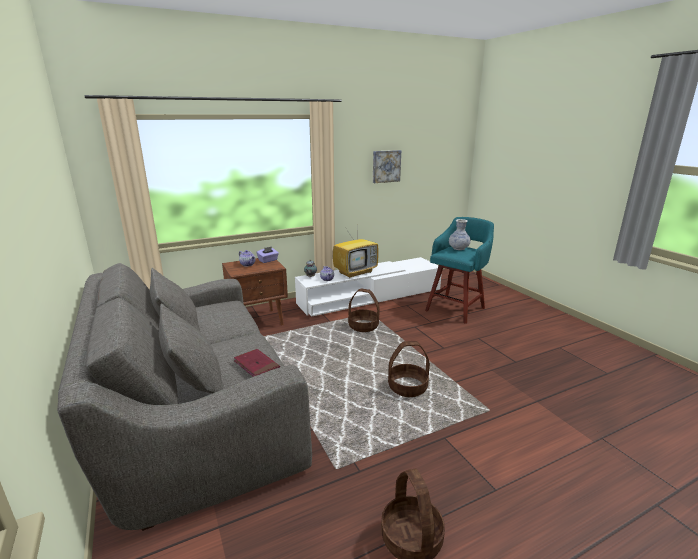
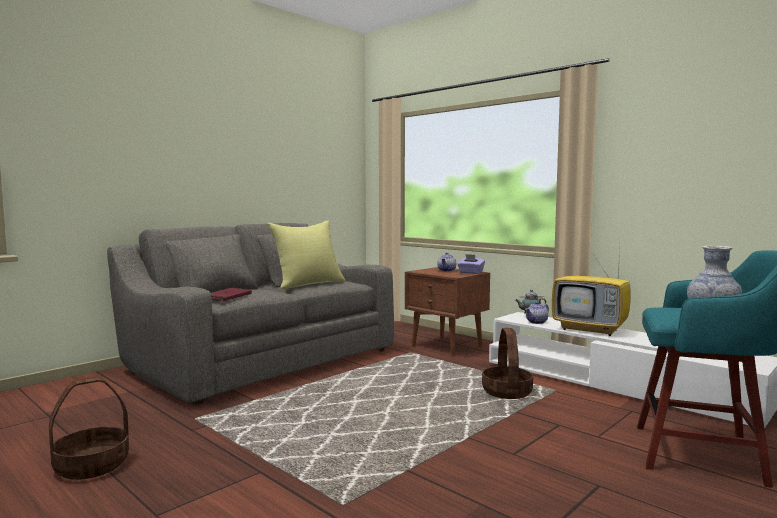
camera: 70 degrees right, 15 degrees down
picture [373,150,401,183] -> none
basket [388,341,430,397] -> none
none -> yellow pillow [267,220,345,289]

